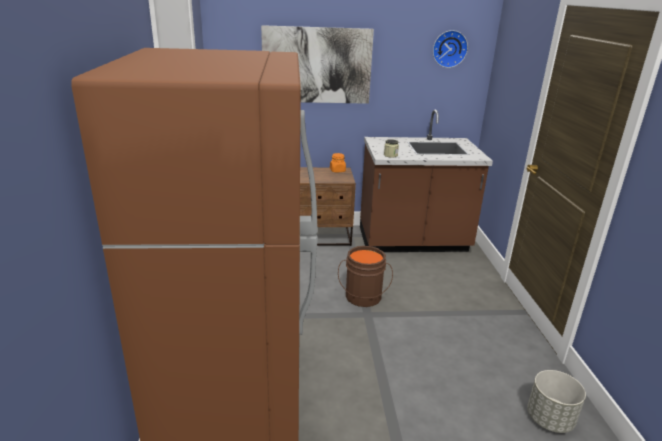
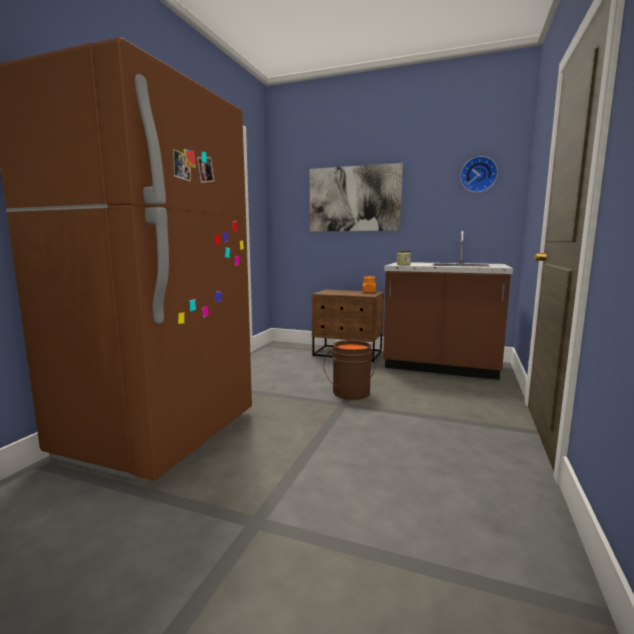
camera: 25 degrees right, 15 degrees down
grey planter [527,370,586,433] -> none

